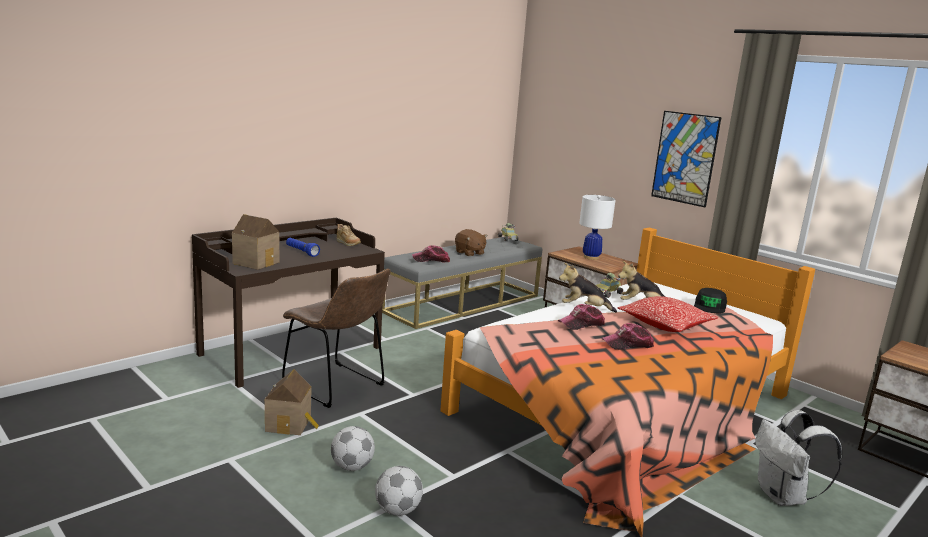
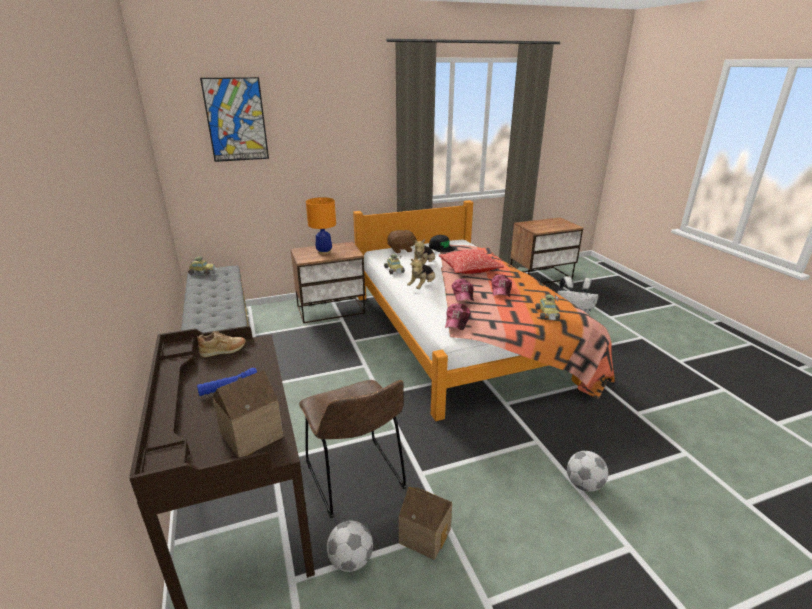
camera: 65 degrees left, 10 degrees up
brown chair [282,269,391,408] -> brown chair turned 90 degrees clockwise [299,380,406,518]
football [331,426,375,471] -> football moved to [327,521,373,572]
cap [412,245,450,263] -> cap moved to [445,303,471,330]
brown plush toy [455,229,488,256] -> brown plush toy moved to [387,230,417,253]
white table lamp [579,195,616,260] -> orange table lamp [306,197,336,255]
picture [651,111,722,207] -> picture moved to [200,77,269,162]
none -> toy car [535,294,560,320]

